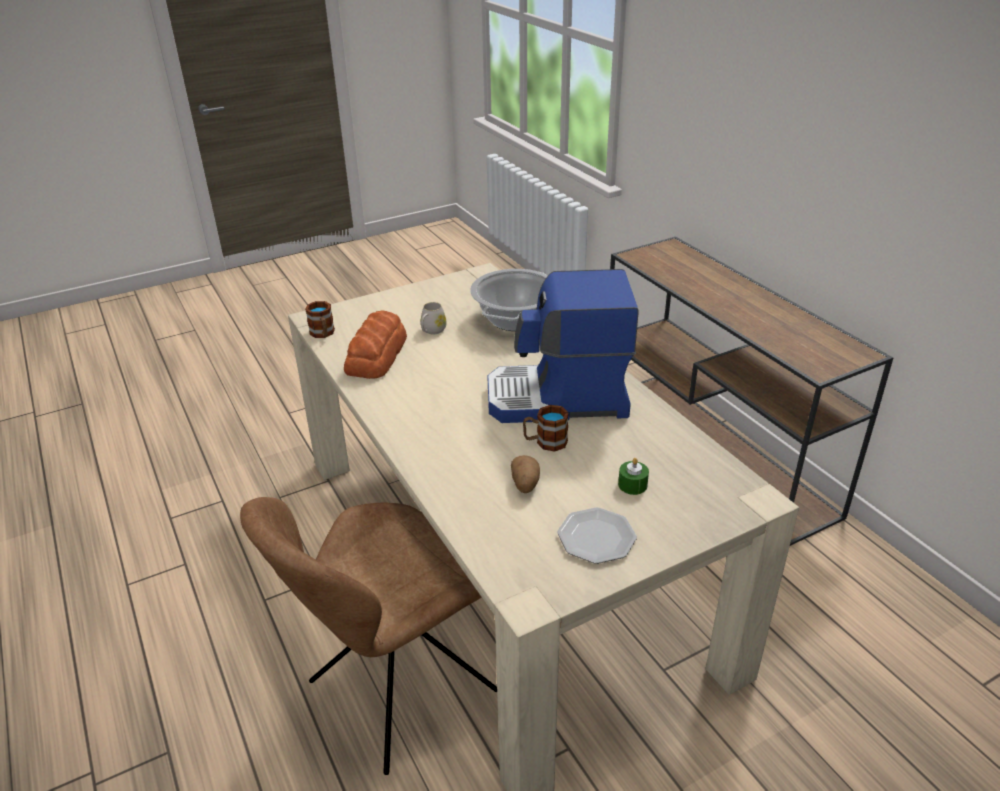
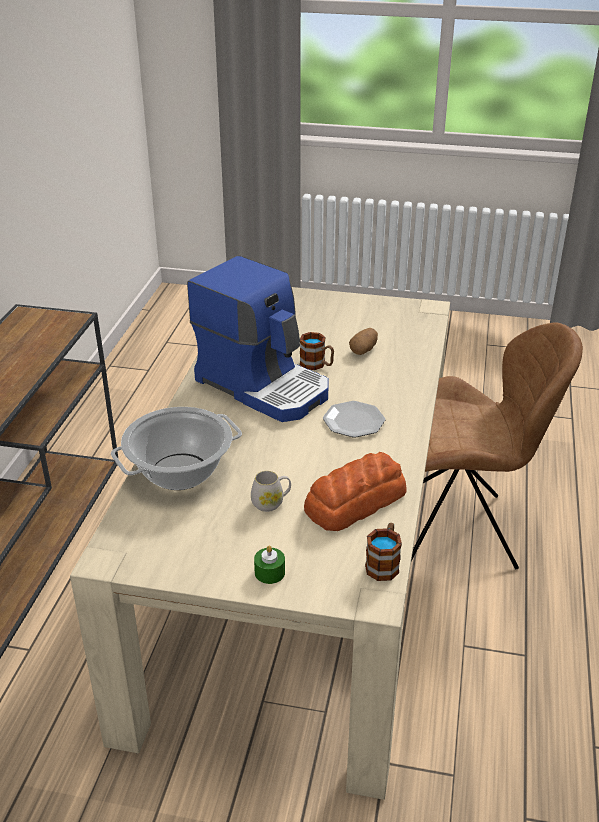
camera: 140 degrees left, 0 degrees up
plate [557,507,637,564] -> plate moved to [323,401,385,438]
green candle [618,458,649,495] -> green candle moved to [254,545,285,584]

